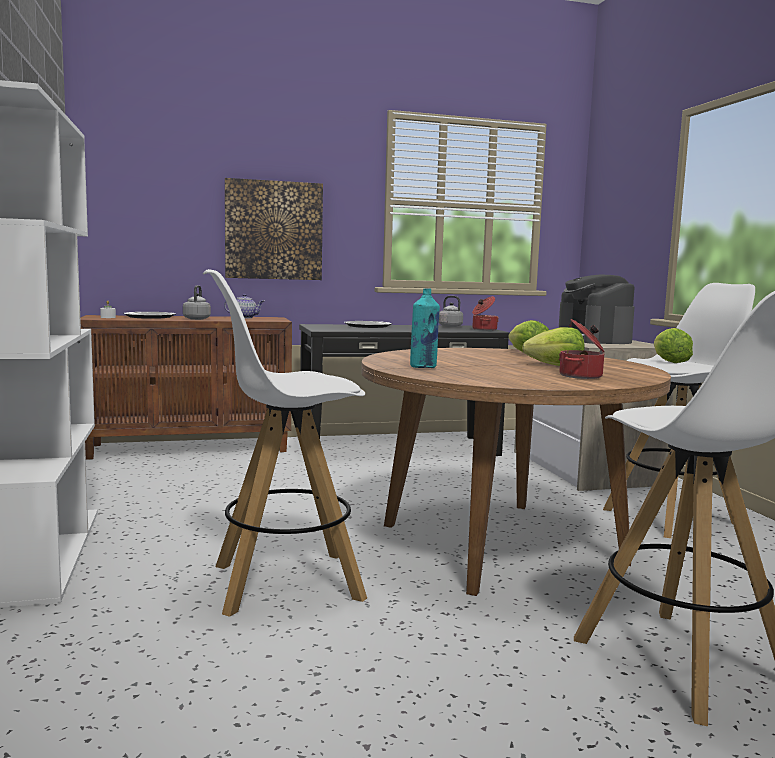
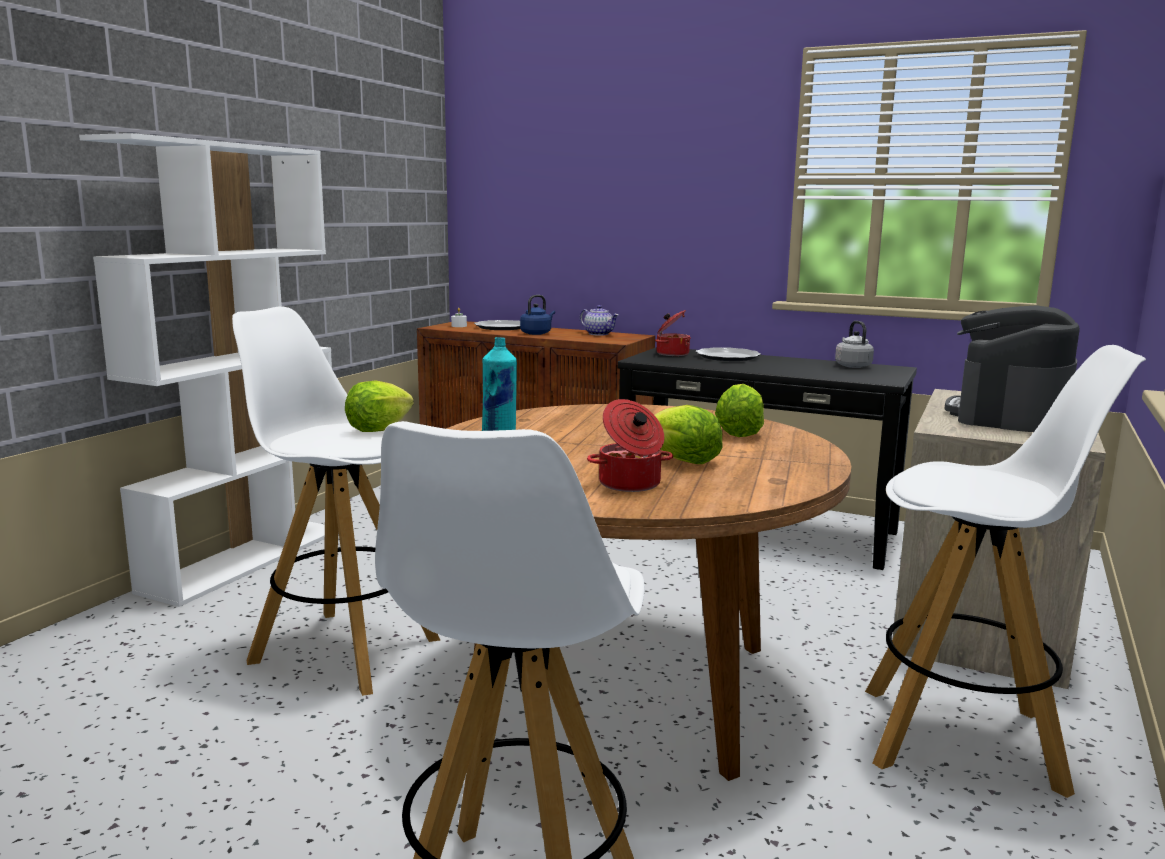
camera: 40 degrees right, 5 degrees up
grey kettle [183,285,211,320] -> blue kettle [520,295,555,335]
picture [225,178,323,280] -> none
cooking pot [472,296,499,331] -> cooking pot moved to [655,310,691,356]
lettuce [654,328,693,363] -> lettuce moved to [345,380,414,432]

